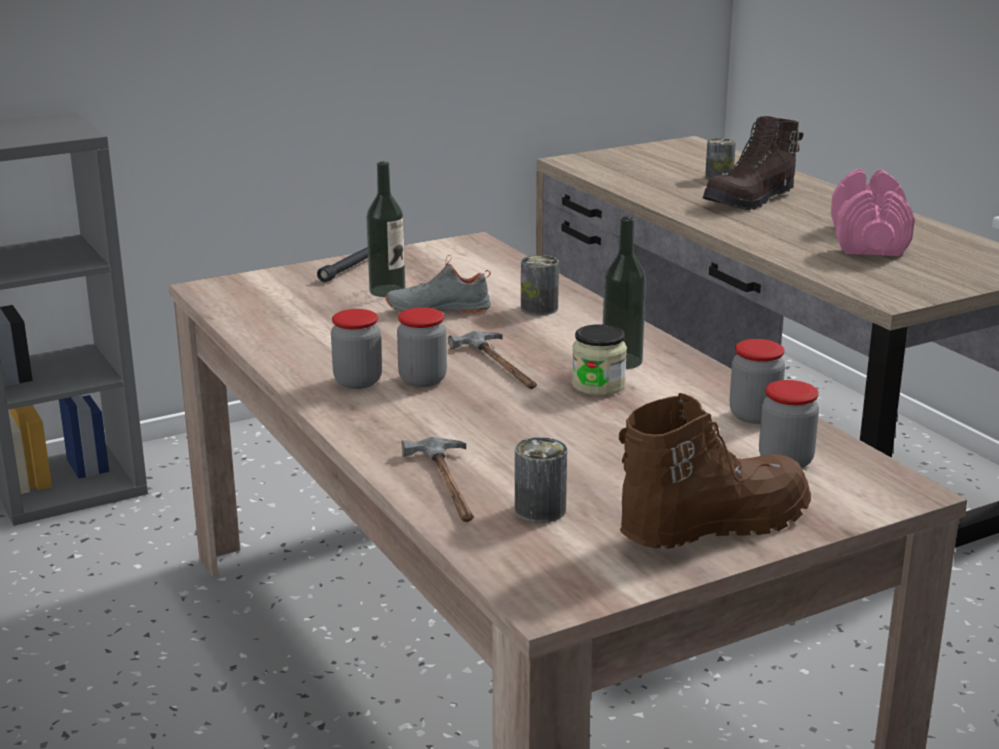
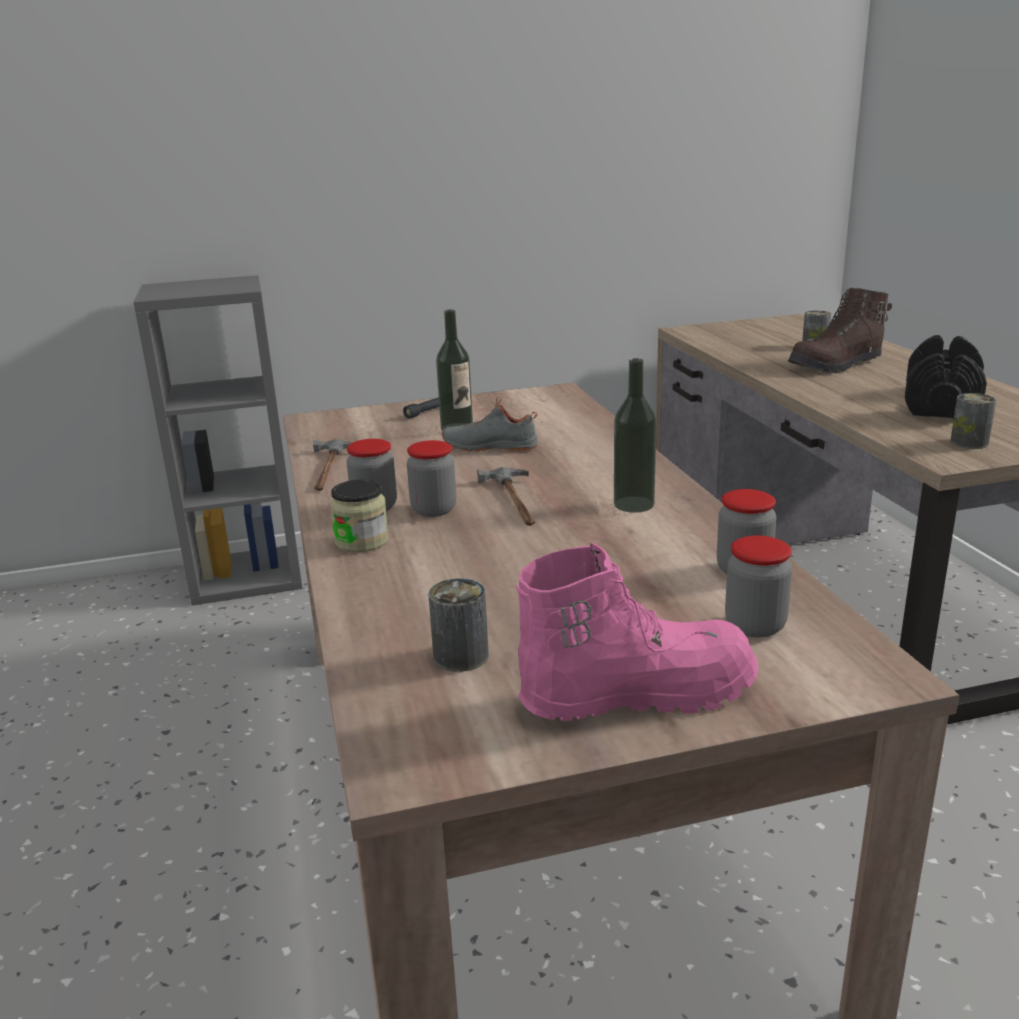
camera: 15 degrees right, 0 degrees up
hammer [402,437,474,522] -> hammer moved to [313,439,352,491]
can [521,255,559,315] -> can moved to [950,393,996,449]
jar [572,324,627,396] -> jar moved to [330,480,389,552]
brown boot [619,393,811,549] -> pink boot [516,543,759,721]
pink dumbbell [831,169,915,256] -> black dumbbell [905,335,987,418]

